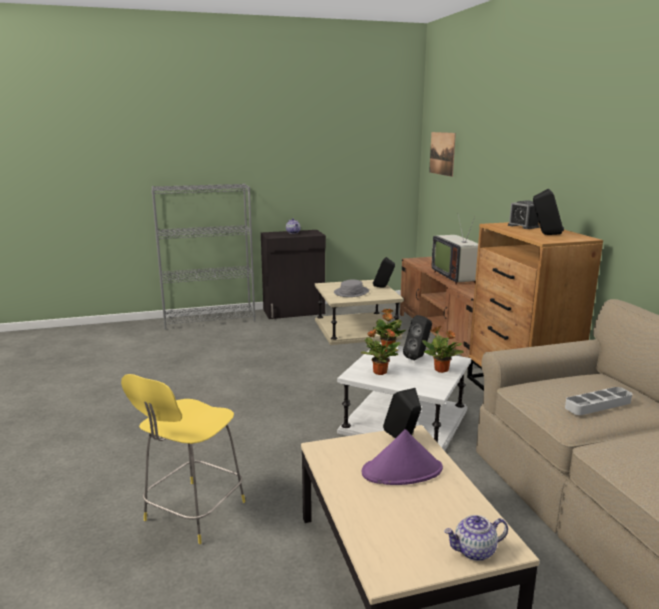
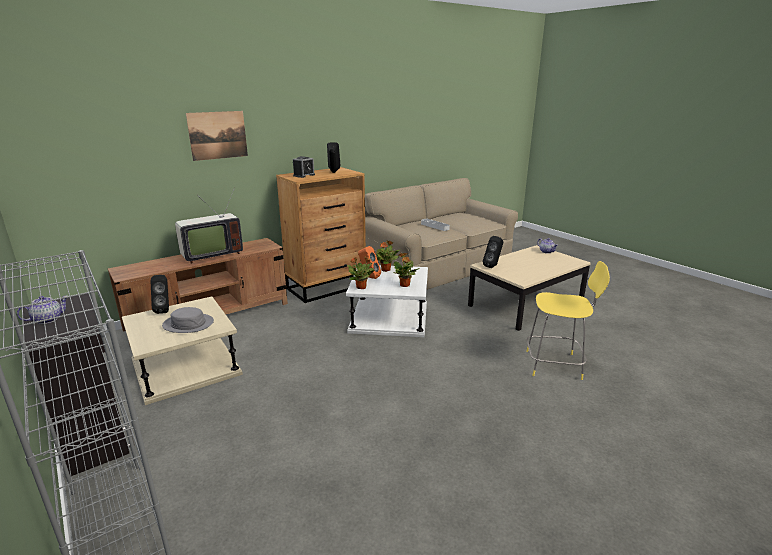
camera: 110 degrees left, 5 degrees up
purple hat [362,429,443,485] -> none
black speaker [403,315,432,361] -> orange speaker [358,246,381,279]
picture [429,132,456,177] -> picture moved to [186,111,248,161]

